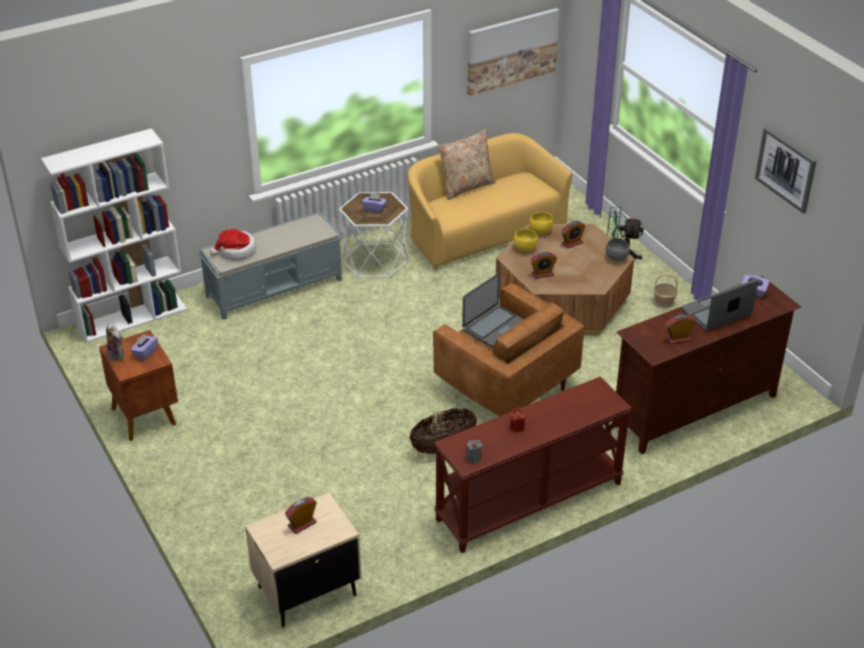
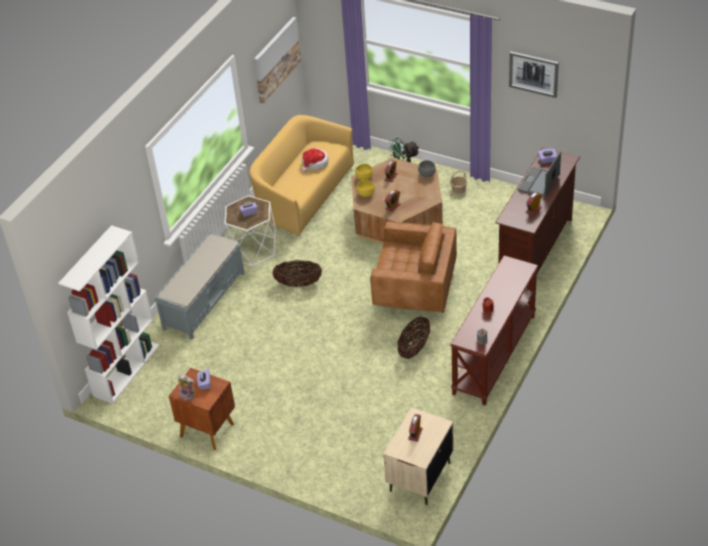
camera: 30 degrees left, 5 degrees up
hat [210,229,256,260] -> hat moved to [301,148,329,173]
beige pillow [438,129,496,200] -> none
laptop [462,273,524,348] -> none
none -> basket [273,260,322,287]

